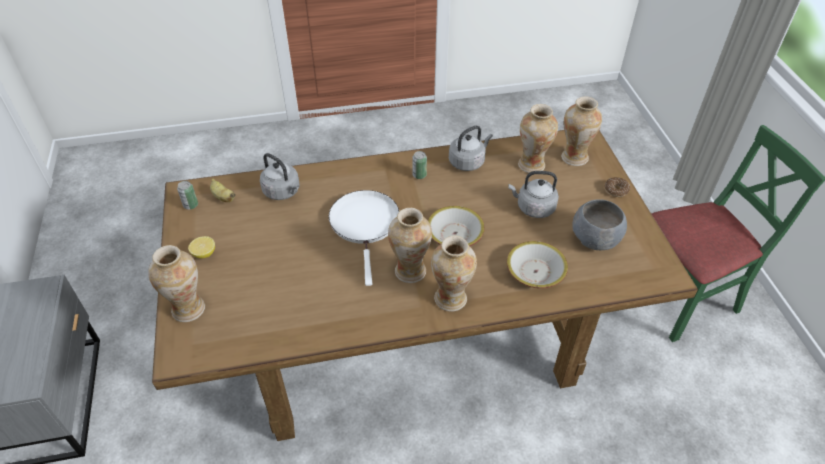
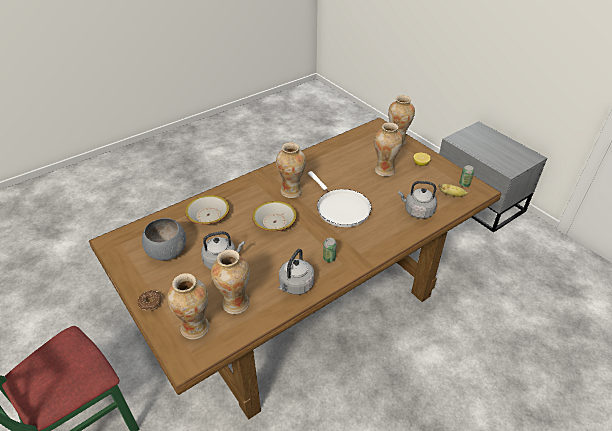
camera: 155 degrees right, 5 degrees down
vase [431,236,477,312] -> vase moved to [374,122,403,176]

